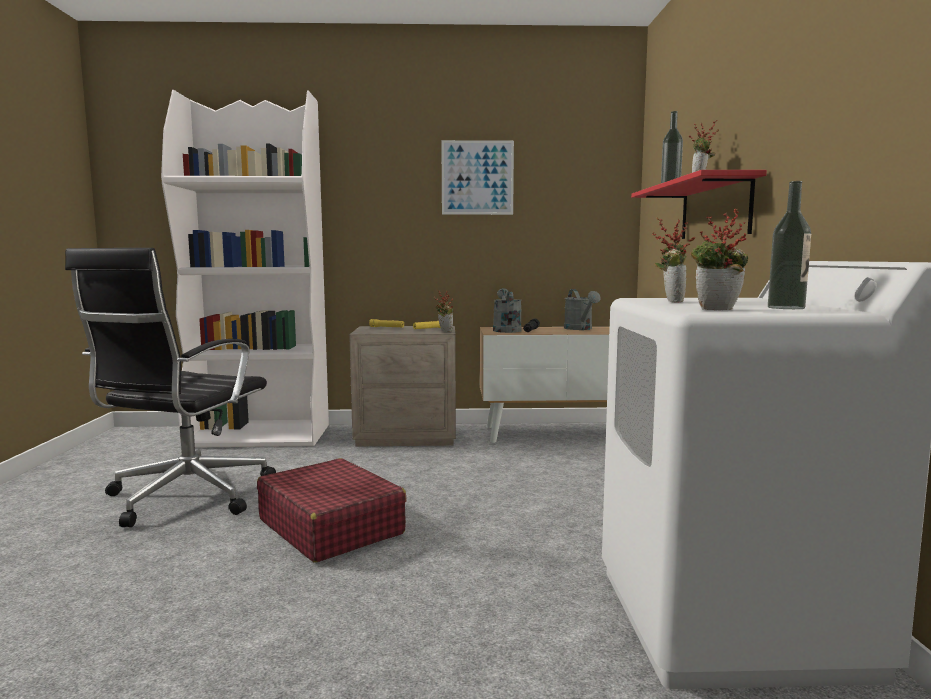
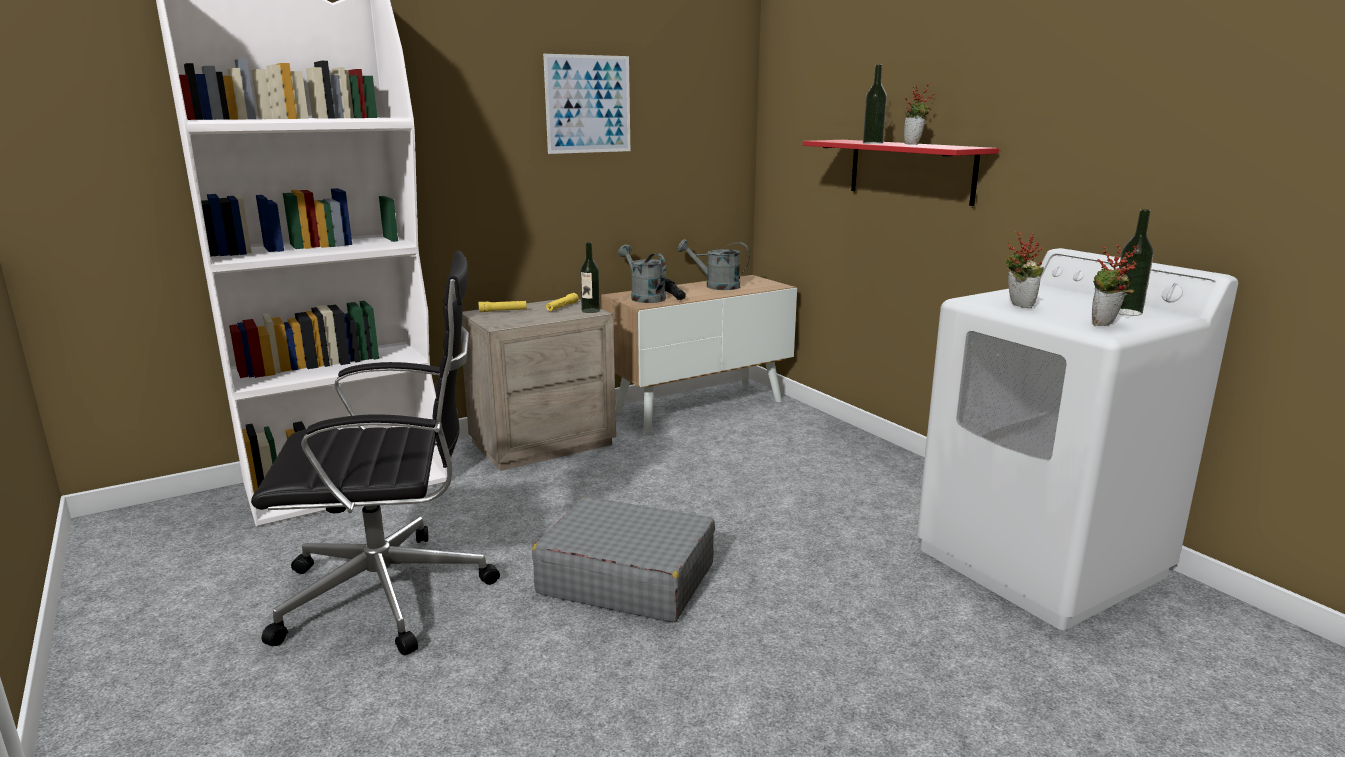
camera: 30 degrees left, 10 degrees up
black office chair [65,248,276,527] -> black office chair turned 90 degrees counterclockwise [251,251,500,655]
red suitcase [257,458,407,562] -> grey suitcase [532,497,715,622]
potted plant [433,290,454,332] -> bottle [580,242,600,313]
grey watering can [564,289,600,330] -> grey watering can turned 150 degrees clockwise [677,239,750,290]

